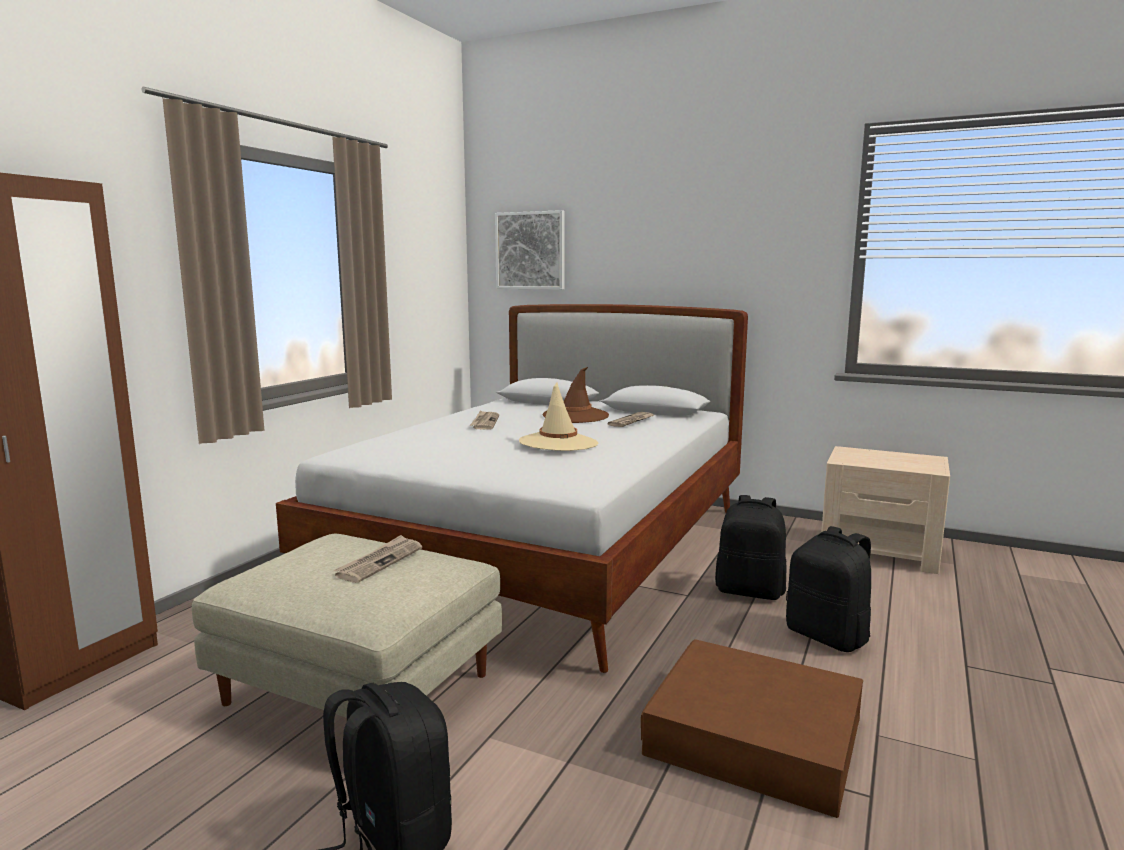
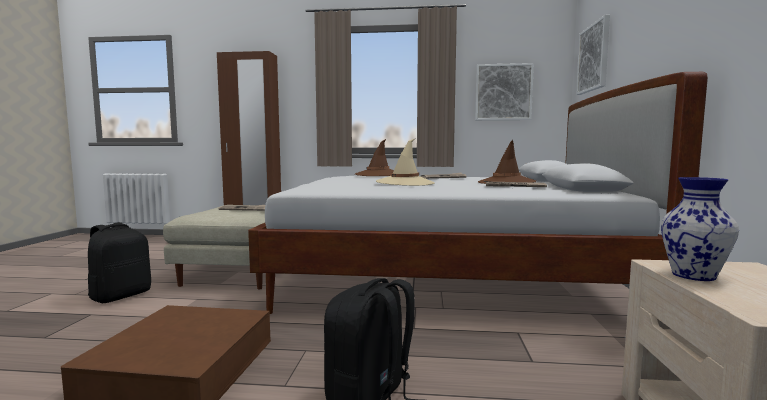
camera: 70 degrees right, 5 degrees down
black backpack [715,495,787,600] -> none
none -> brown hat [355,139,394,176]
none -> picture [475,63,534,120]
none -> vase [661,177,739,281]

